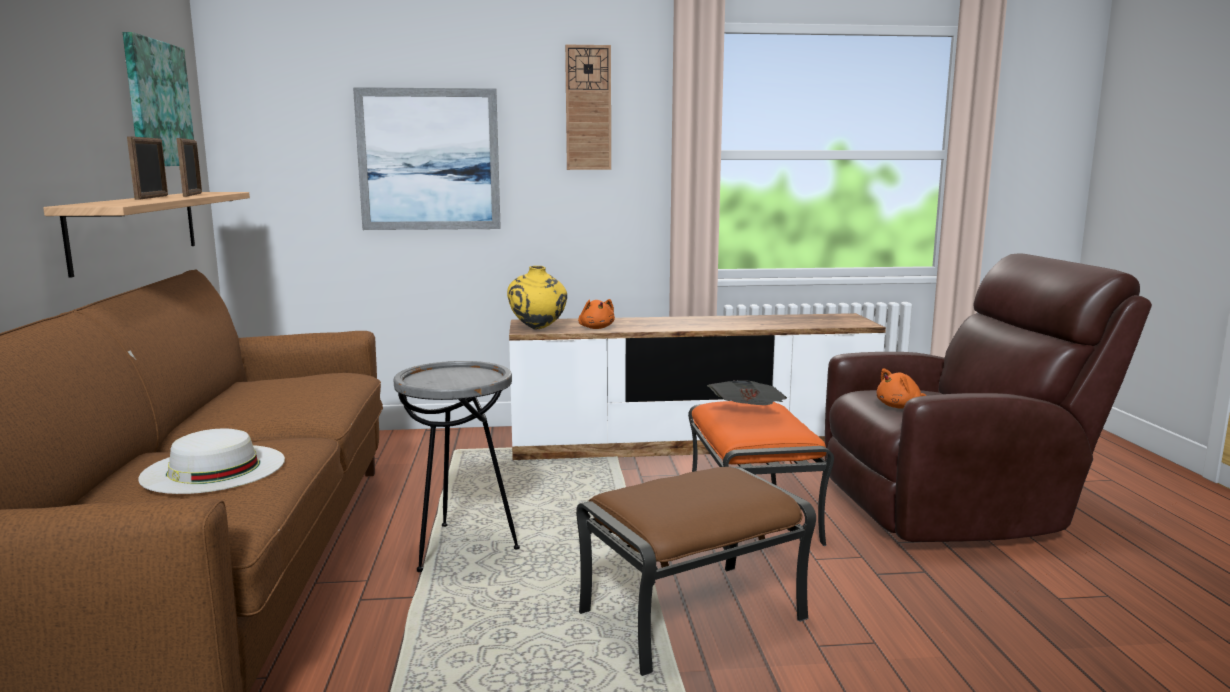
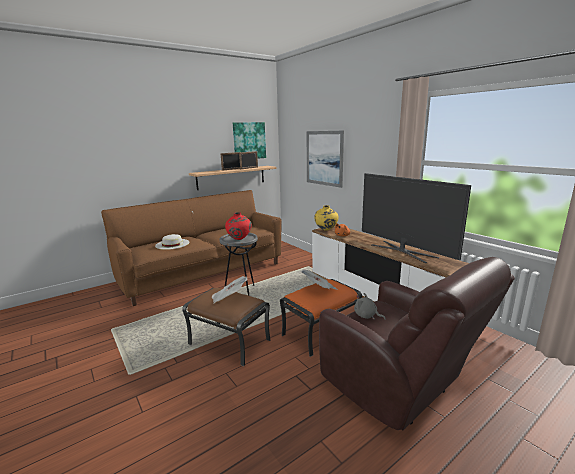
camera: 60 degrees right, 5 degrees up
wall clock [565,45,611,170] -> none
orange plush toy [877,368,926,409] -> grey plush toy [354,293,386,320]
none -> newspaper [212,276,247,303]
none -> red vase [225,212,252,240]
none -> television [362,173,471,263]

